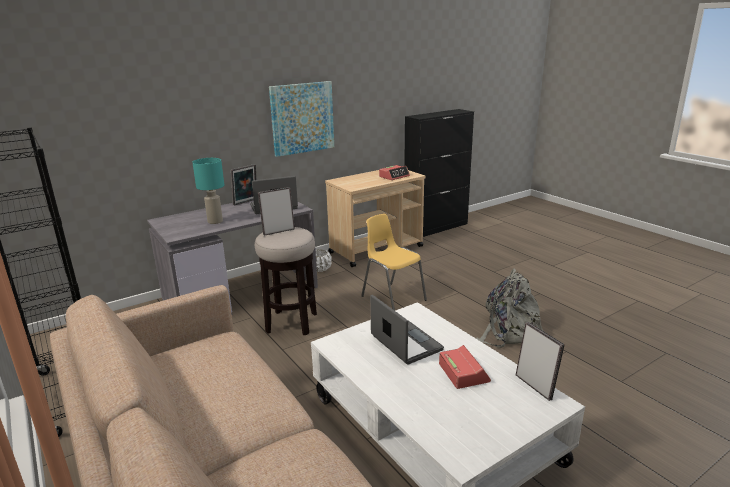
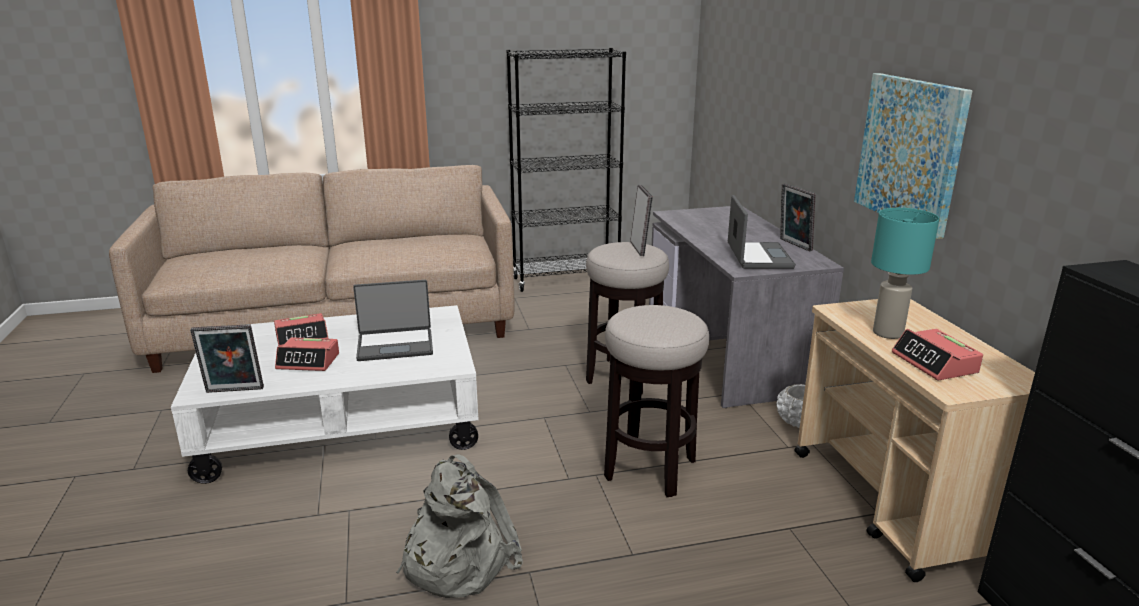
camera: 110 degrees right, 0 degrees up
turquoise table lamp [192,158,224,224] -> turquoise table lamp moved to [871,208,939,339]
yellow chair [361,214,427,311] -> stool [604,305,709,497]
none -> alarm clock [274,313,329,346]

